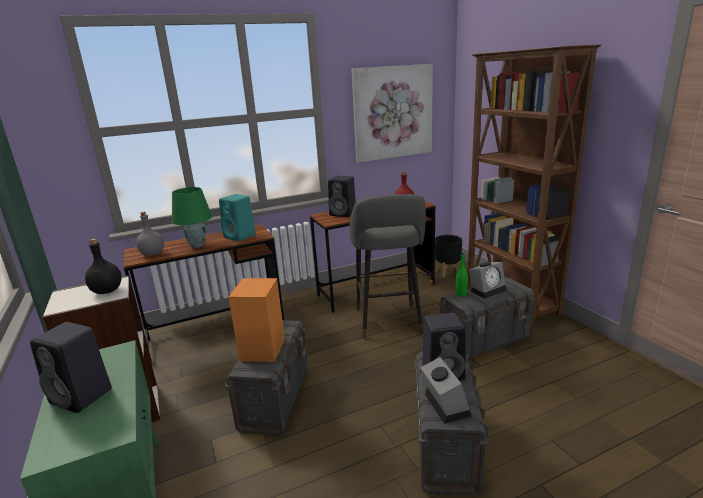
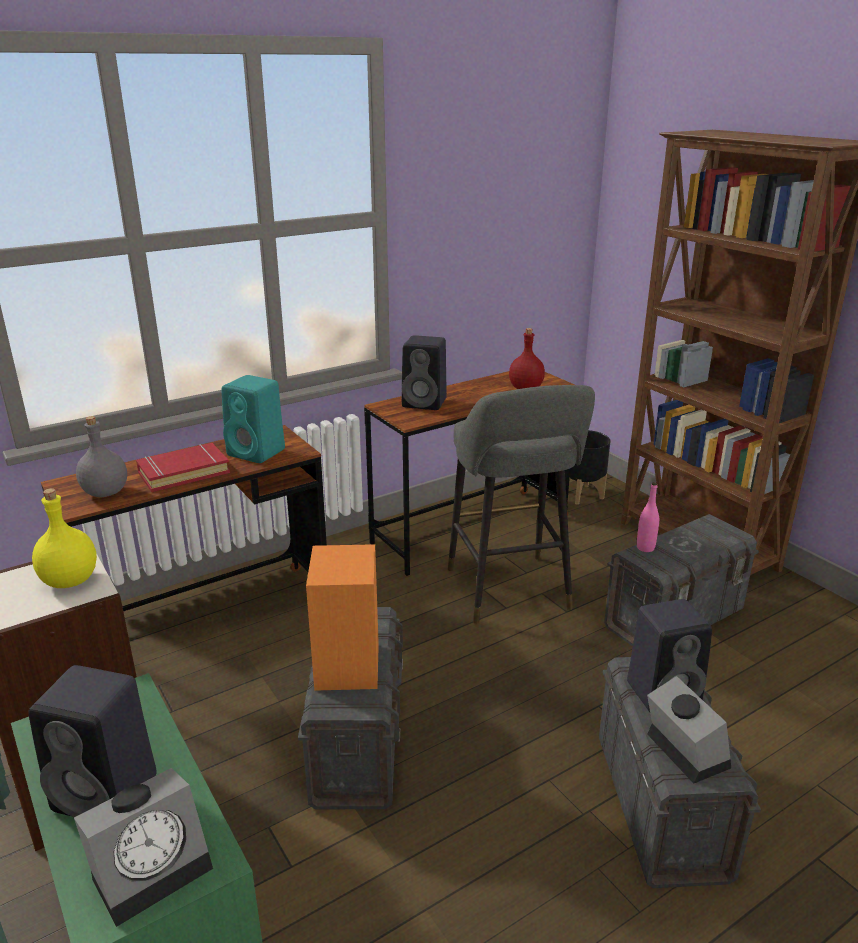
camera: 10 degrees left, 5 degrees up
black bottle [85,239,122,294] -> yellow bottle [32,488,97,588]
green table lamp [172,187,212,248] -> red book [136,443,230,492]
picture [351,64,433,162] -> none
green bottle [456,253,468,297] -> pink bottle [637,482,659,552]
alarm clock [469,262,507,299] -> alarm clock moved to [74,768,213,927]

